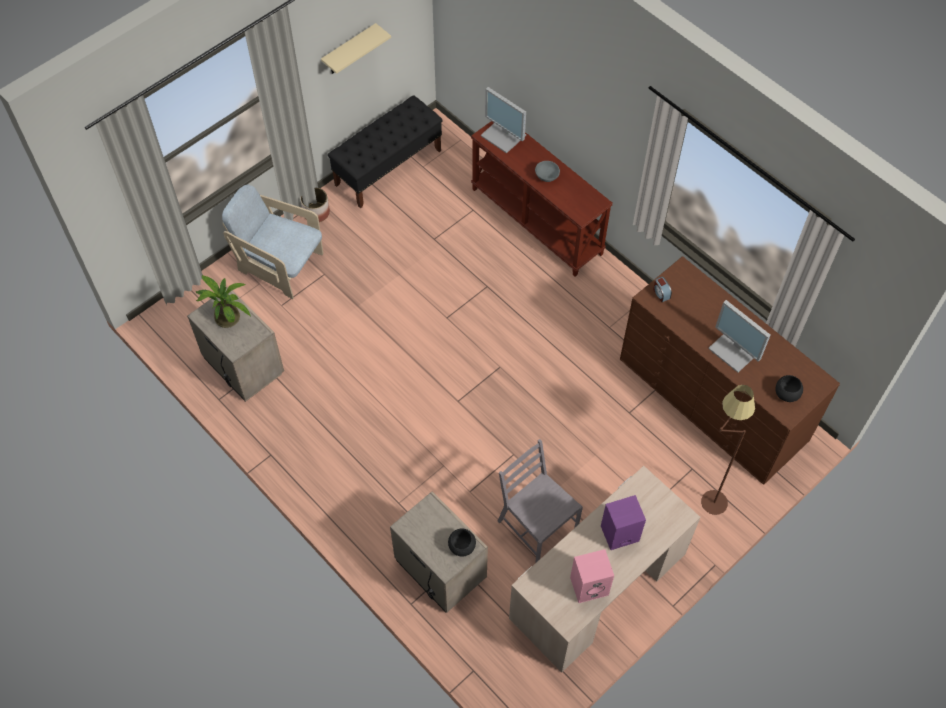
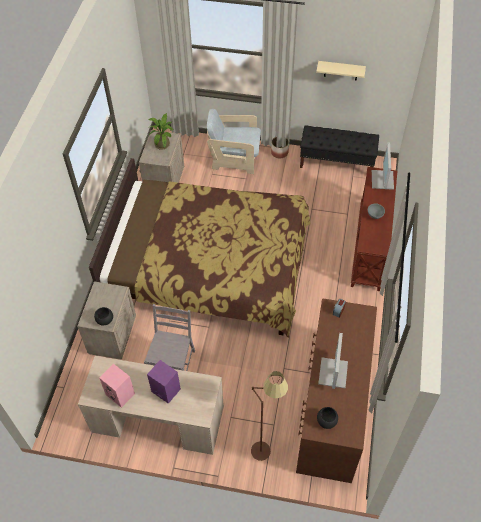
camera: 55 degrees right, 5 degrees down
beige armchair [222,184,323,299] -> beige armchair turned 75 degrees counterclockwise [207,109,261,174]
none -> bed [89,158,310,338]

